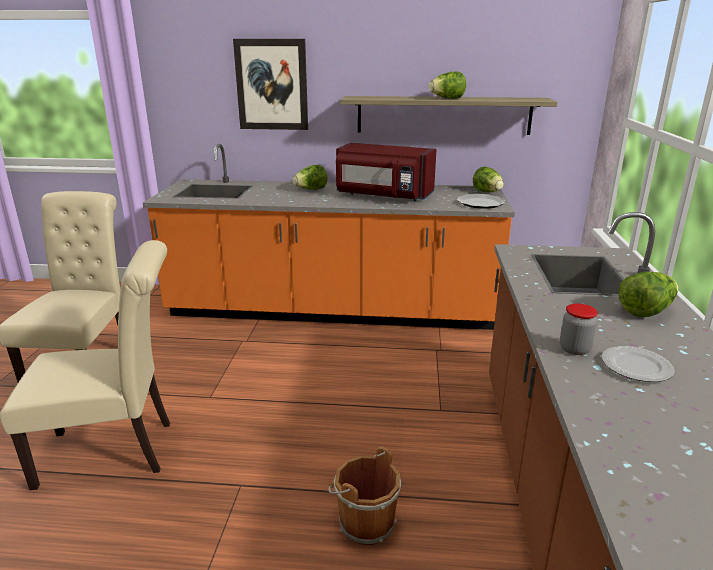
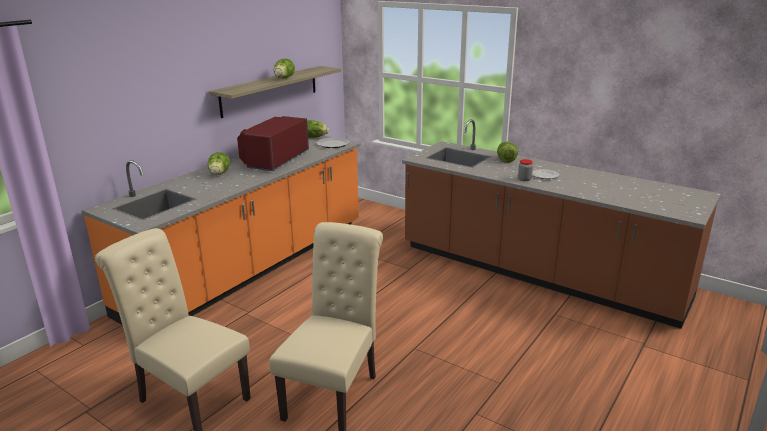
camera: 60 degrees left, 0 degrees up
picture [233,39,308,130] -> none
brown bucket [328,447,401,545] -> none
red microwave [336,143,436,201] -> red microwave turned 150 degrees clockwise [237,116,309,171]

